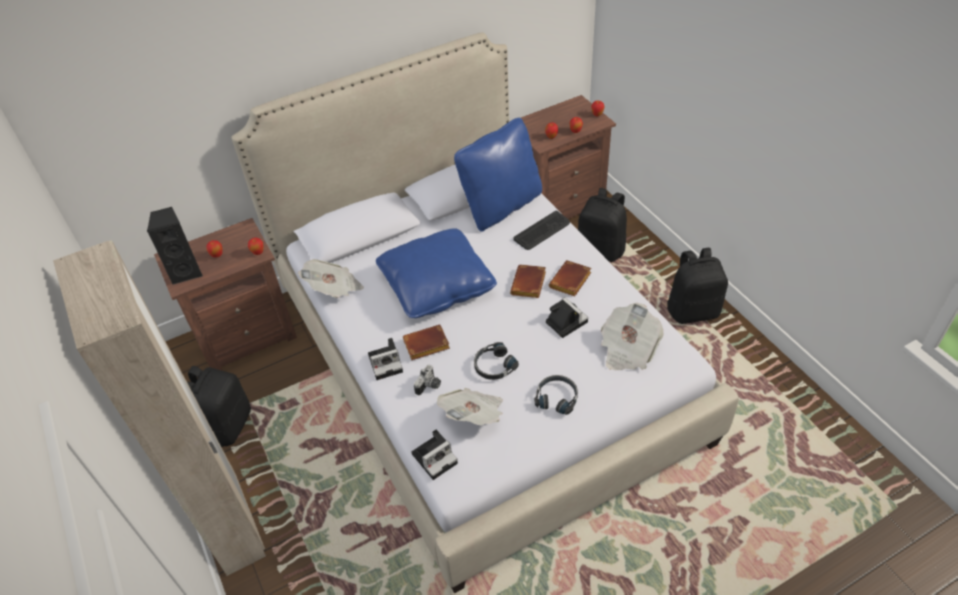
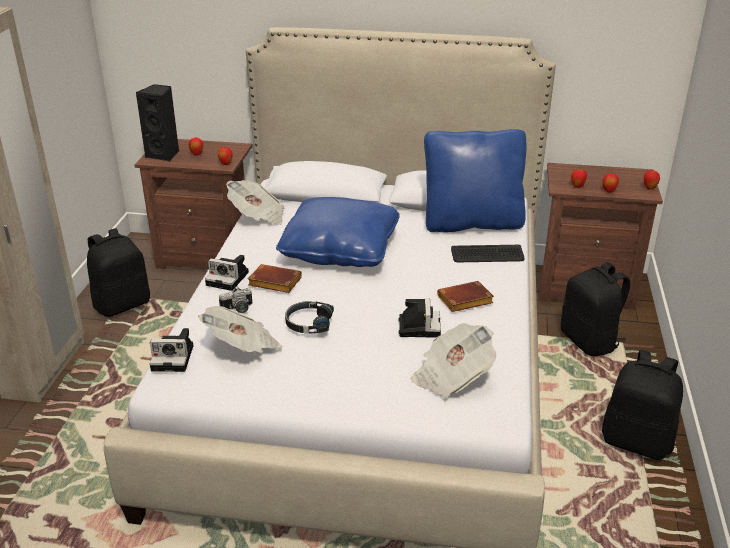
camera: 35 degrees right, 15 degrees down
brown book [510,265,546,298] -> none
black headphones [534,375,578,415] -> none

